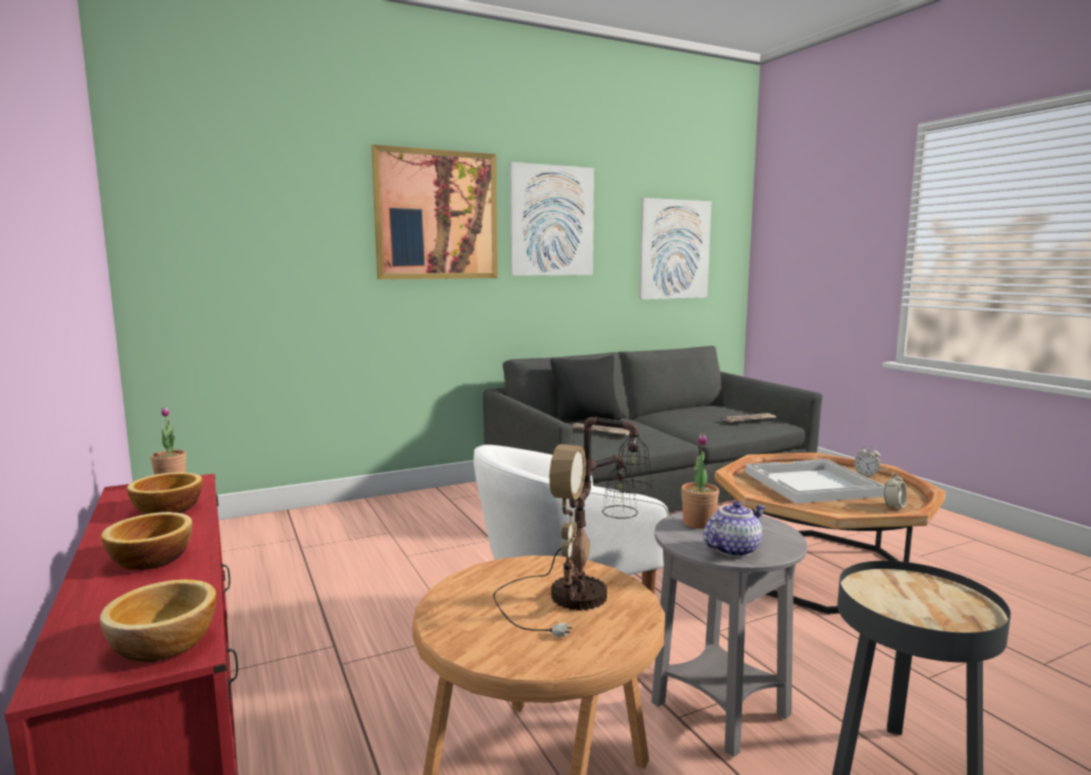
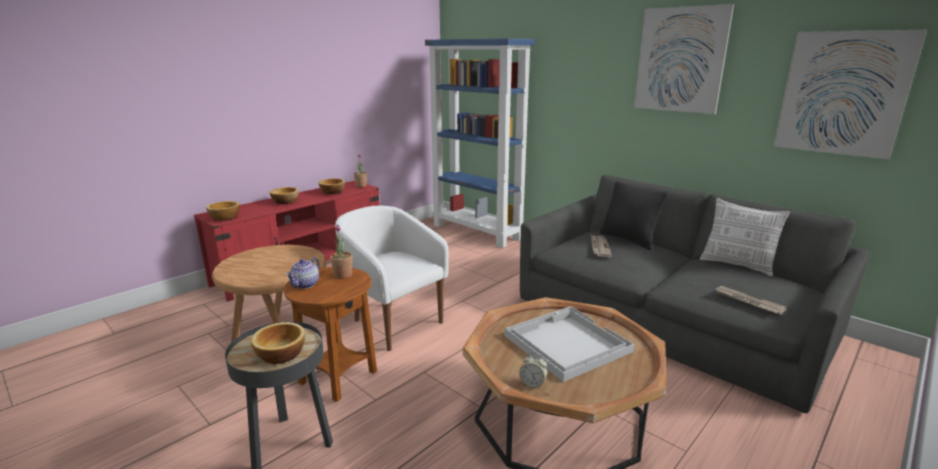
camera: 70 degrees right, 10 degrees up
picture [371,145,498,279] -> none
table lamp [493,417,653,637] -> none
grey side table [651,509,808,757] -> brown side table [284,267,377,402]
teapot [703,501,765,557] -> teapot turned 75 degrees clockwise [286,257,320,289]
alarm clock [854,445,881,477] -> none
none -> bowl [251,322,305,364]
none -> blue bookcase [425,38,535,248]
none -> pillow [700,198,790,277]

